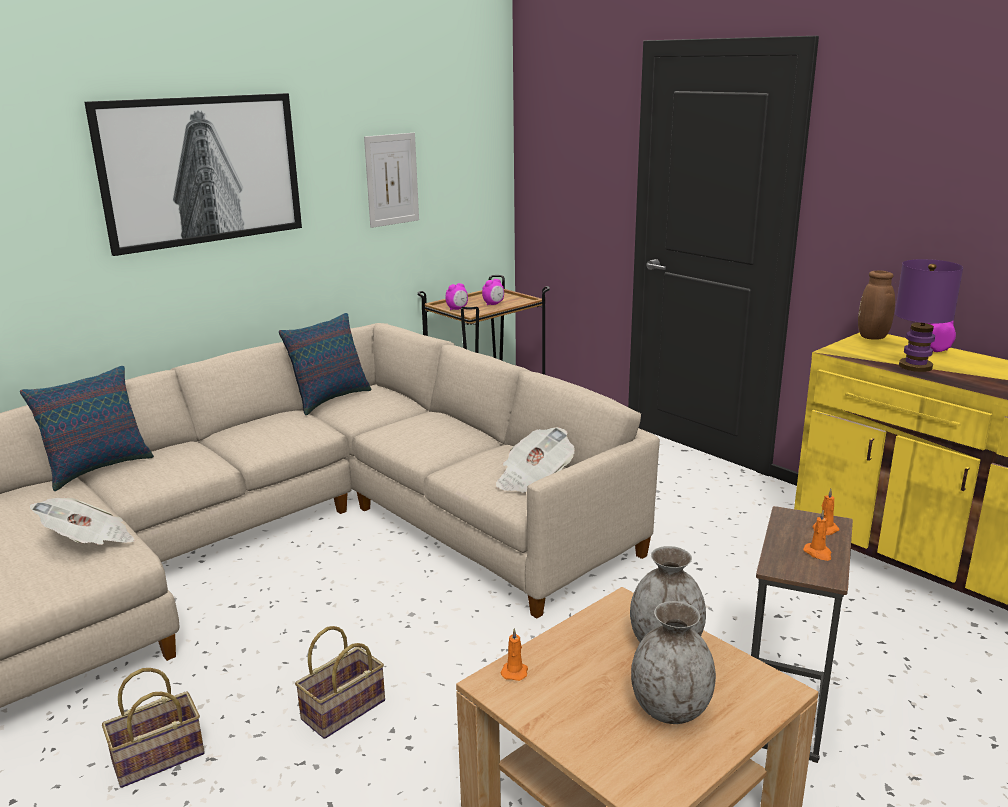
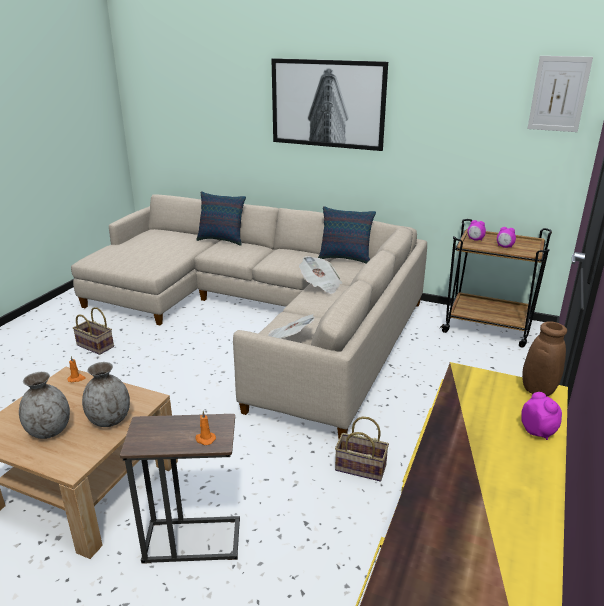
camera: 65 degrees right, 5 degrees up
newspaper [30,497,135,545] -> newspaper moved to [299,256,343,294]
basket [295,626,385,739] -> basket moved to [335,416,389,482]
picture [364,133,419,228] -> picture moved to [527,56,593,132]
orange candle [803,510,831,561] -> none
purple table lamp [895,259,963,372] -> none

